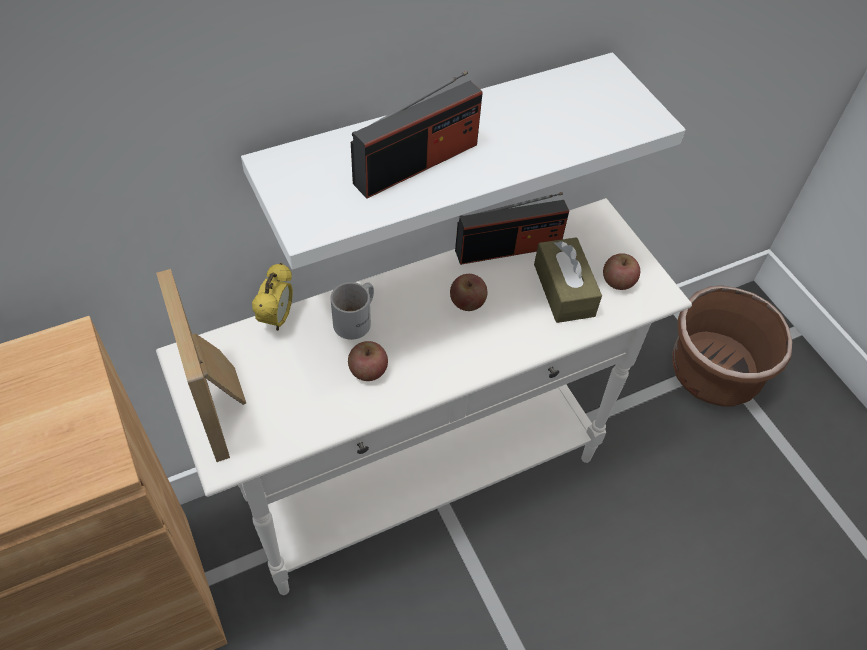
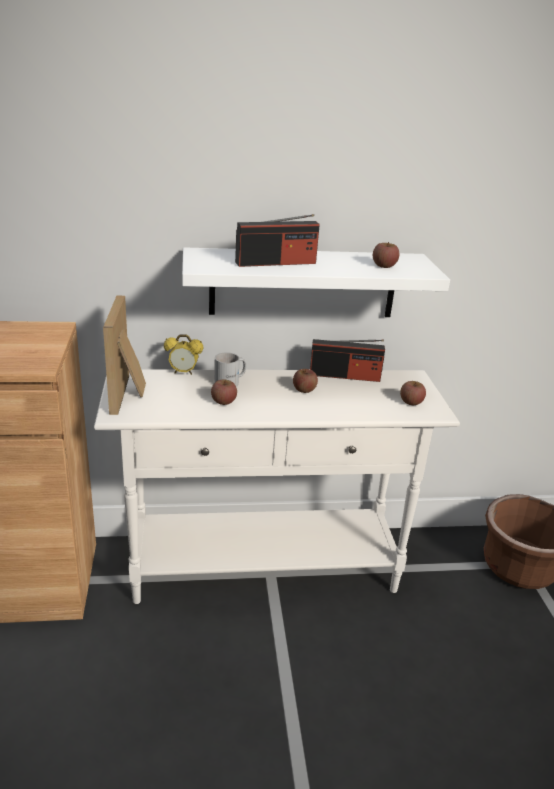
camera: 20 degrees right, 25 degrees down
alarm clock [252,263,293,331] -> alarm clock turned 60 degrees clockwise [164,334,203,375]
brown tissue box [534,237,602,323] -> none
none -> apple [373,242,399,268]

